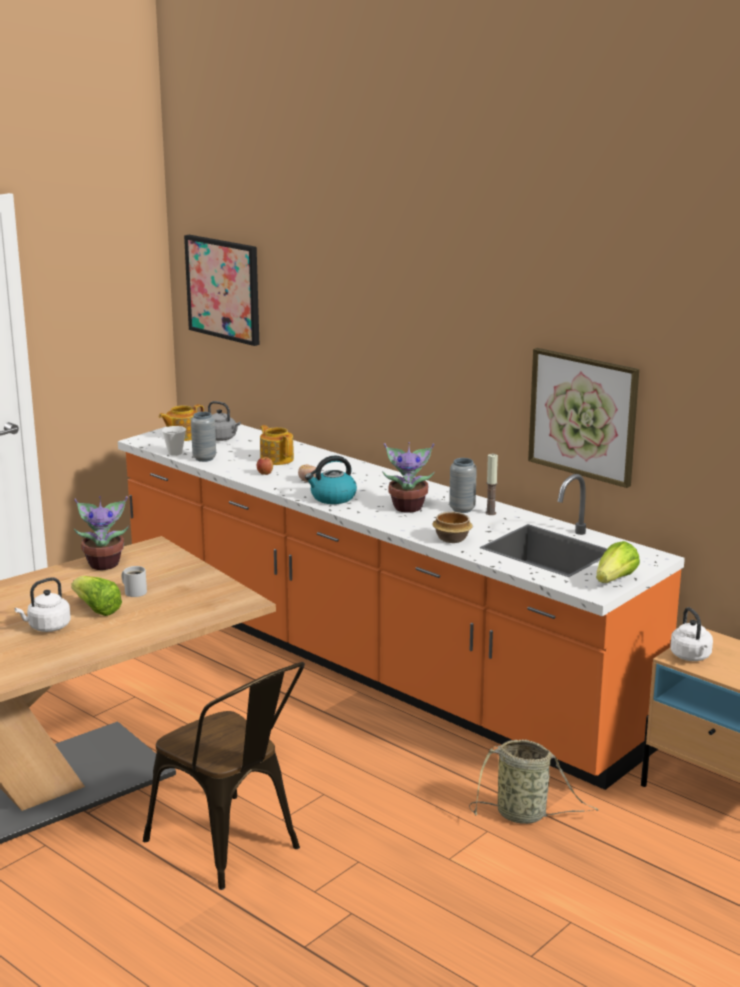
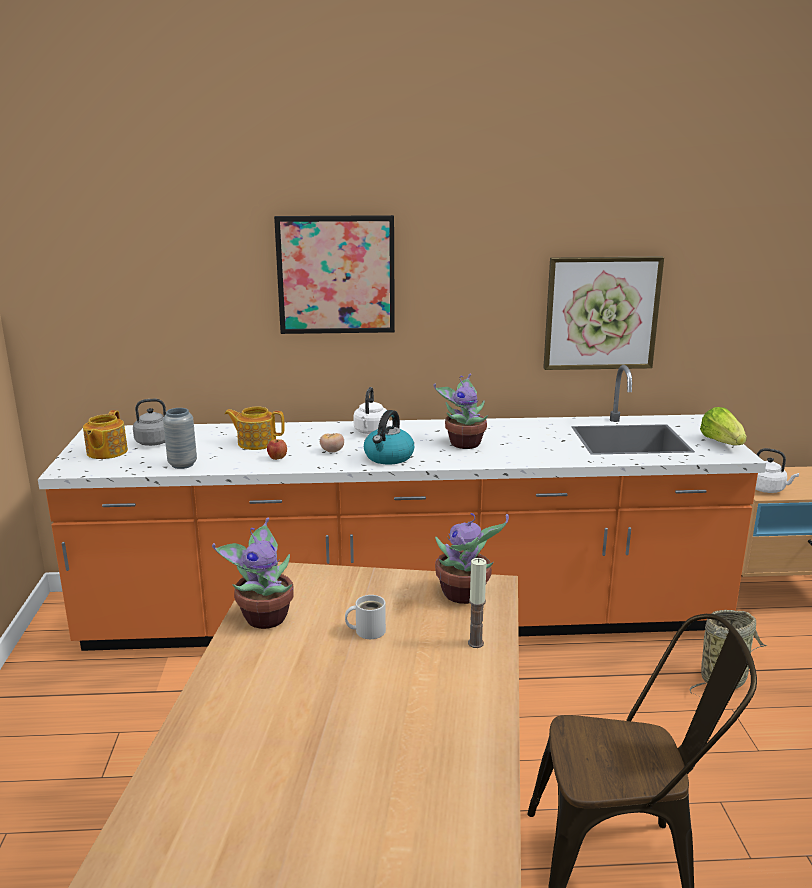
camera: 45 degrees left, 0 degrees up
white kettle [15,577,71,632] -> white kettle moved to [353,387,389,434]
lettuce [71,576,122,616] -> none
cup [162,426,186,456] -> none
picture [184,235,259,346] -> picture moved to [274,215,395,334]
bowl [432,512,473,543] -> none
grey vase [449,458,477,513] -> none
candle [486,454,498,515] -> candle moved to [468,558,487,648]
none -> potted plant [435,513,509,604]

